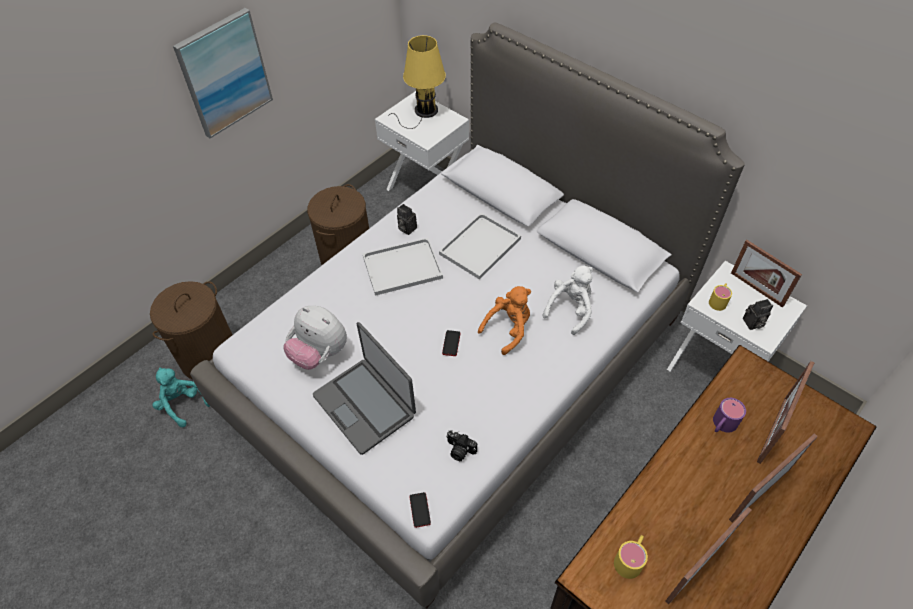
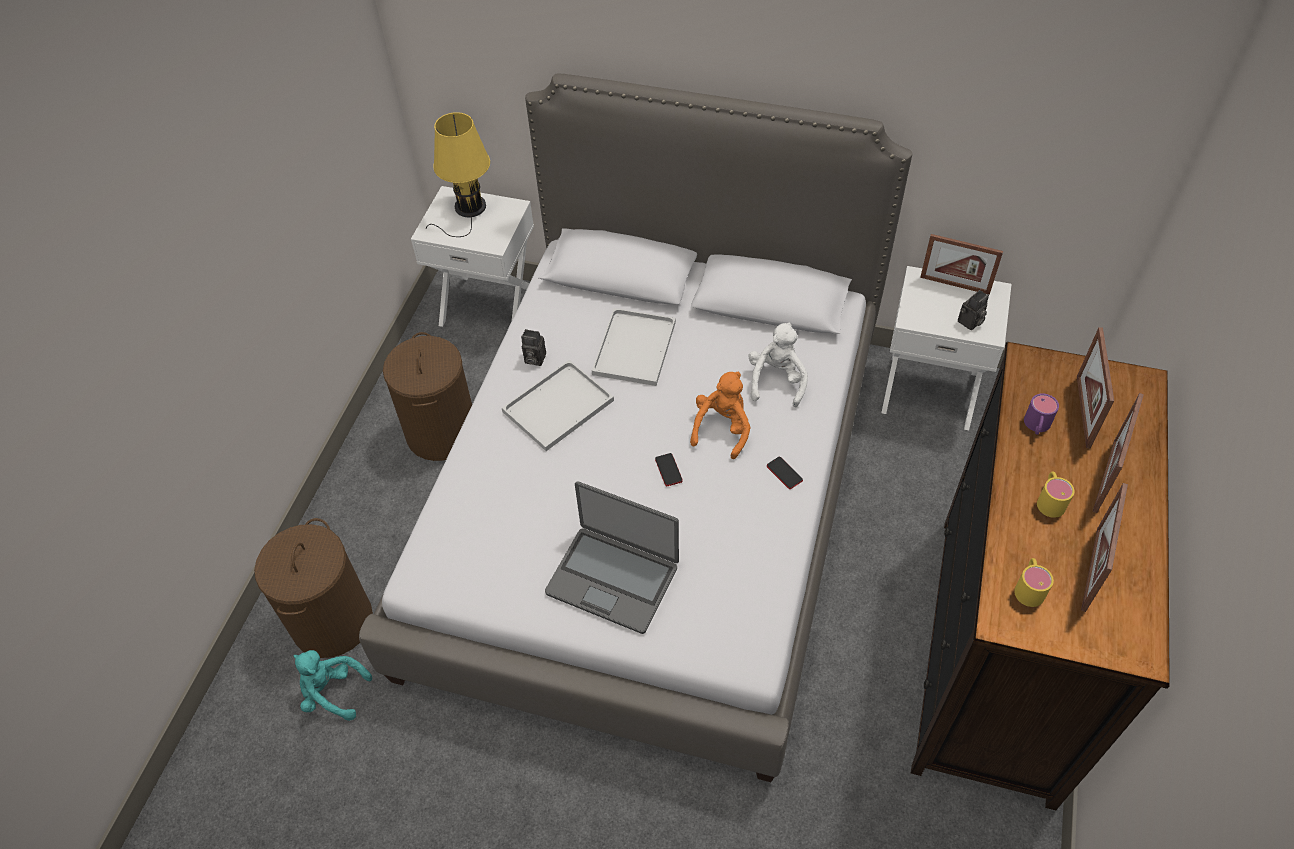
camera: 25 degrees left, 0 degrees up
picture [173,8,273,138] -> none
plush toy [283,306,347,370] -> none
phone [410,492,431,528] -> phone moved to [767,457,803,489]
camera [446,430,477,461] -> none
yellow mug [709,283,732,311] -> yellow mug moved to [1037,471,1075,518]

